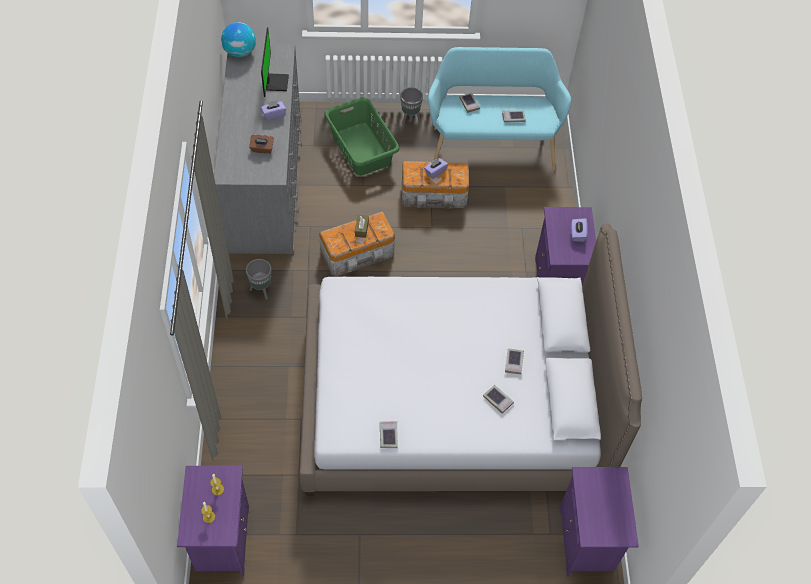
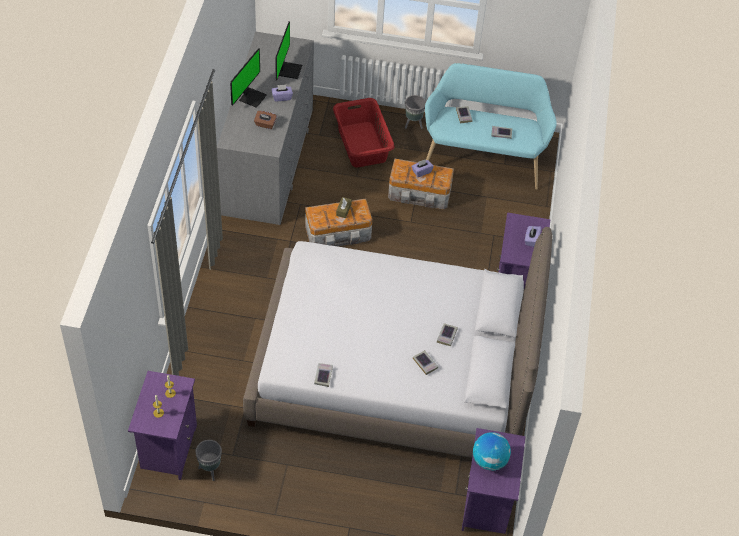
camera: 10 degrees right, 5 degrees down
globe [221,22,256,57] -> globe moved to [473,432,511,470]
grey planter [246,259,272,300] -> grey planter moved to [195,440,222,481]
green laundry basket [324,97,400,176] -> red laundry basket [333,98,394,167]
none -> monitor [230,48,267,108]

